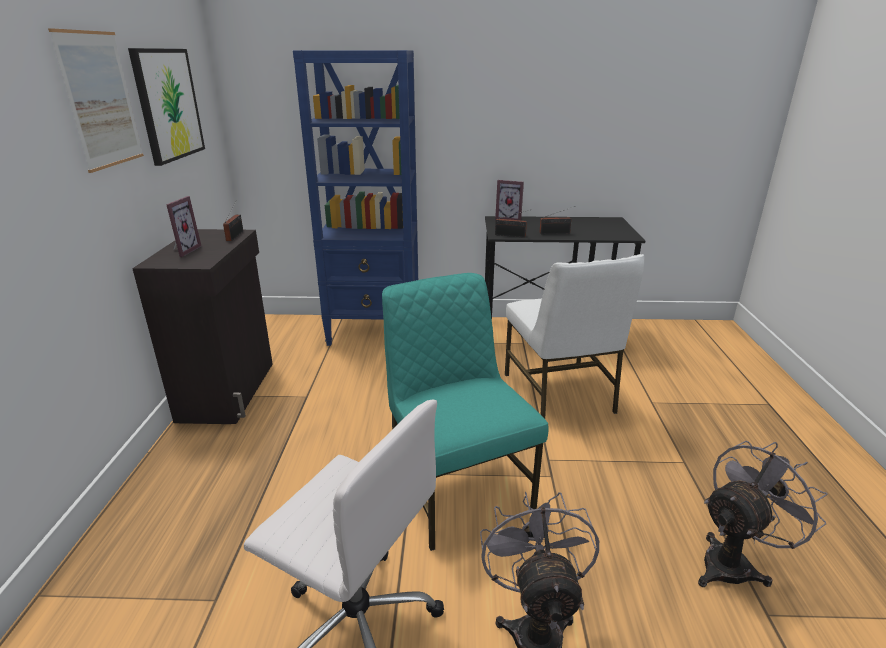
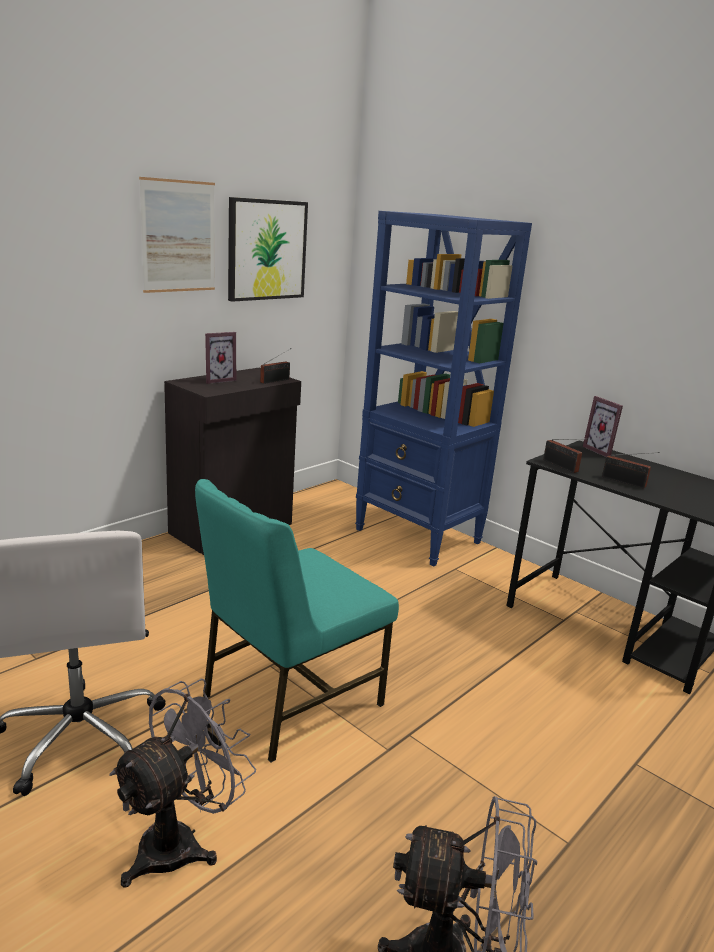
camera: 40 degrees right, 5 degrees down
turquoise chair [382,273,548,551] -> turquoise chair turned 150 degrees counterclockwise [195,479,399,762]
white chair [505,254,644,419] -> none

